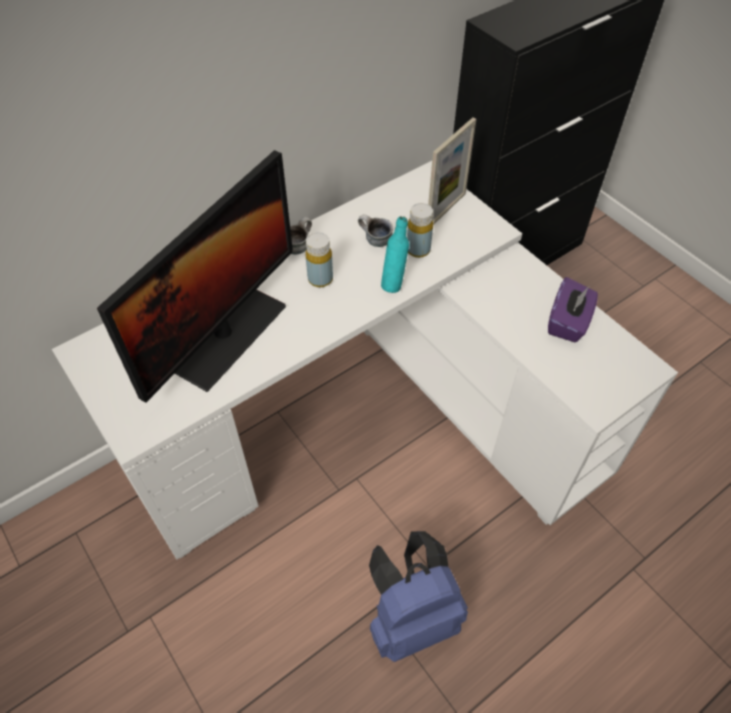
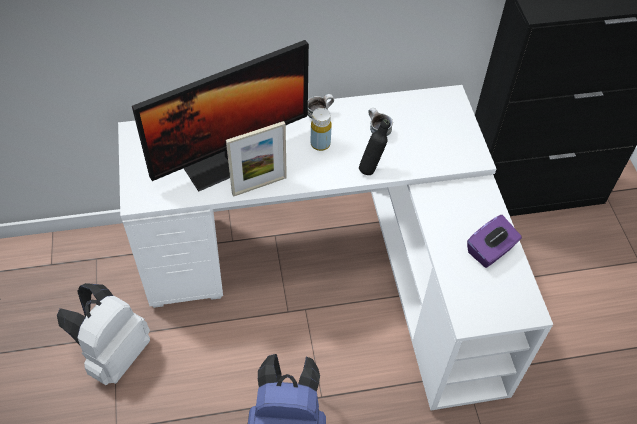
camera: 25 degrees right, 0 degrees up
turquoise bottle [381,216,409,293] -> black bottle [359,119,390,175]
yellow bottle [407,203,433,258] -> none
picture frame [428,118,476,225] -> picture frame moved to [226,121,287,197]
none -> white backpack [57,283,150,385]

